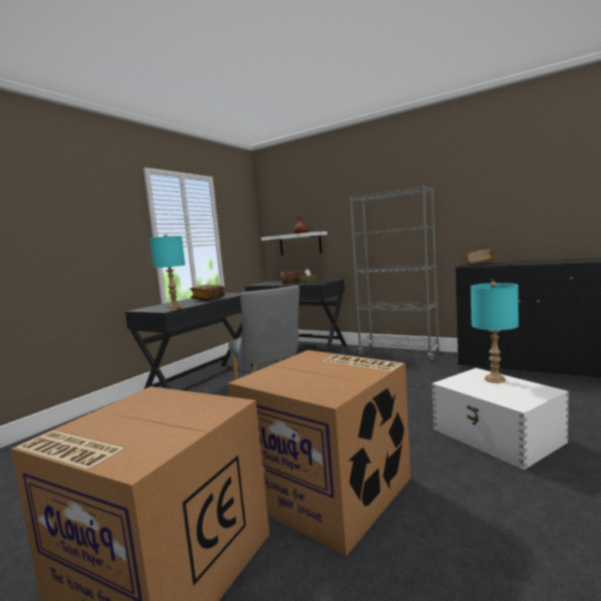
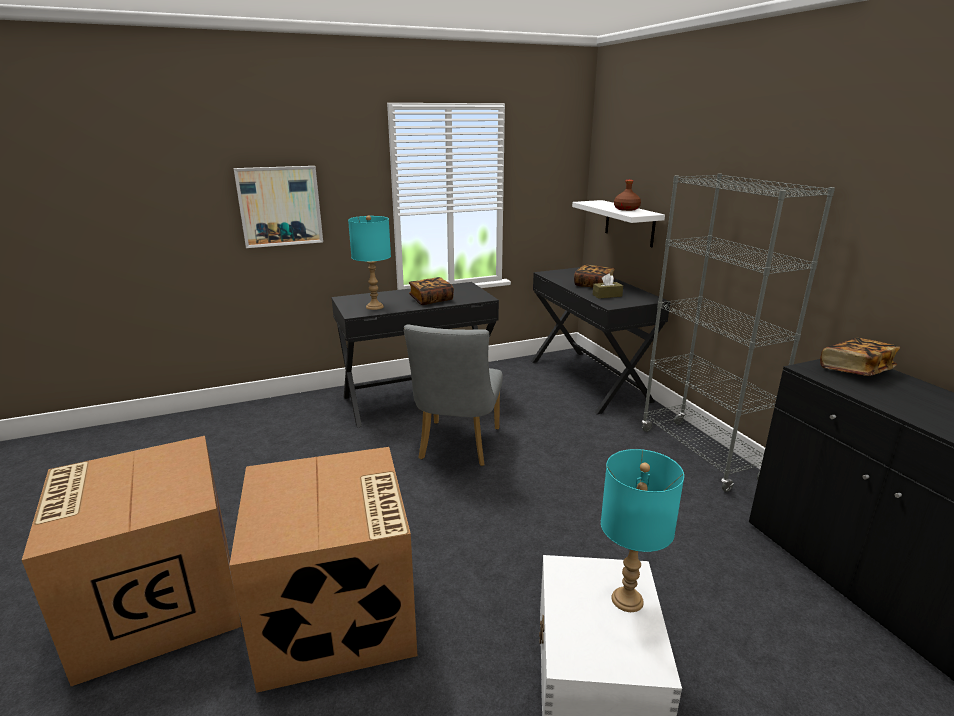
camera: 35 degrees right, 15 degrees up
none -> picture [234,166,323,248]

